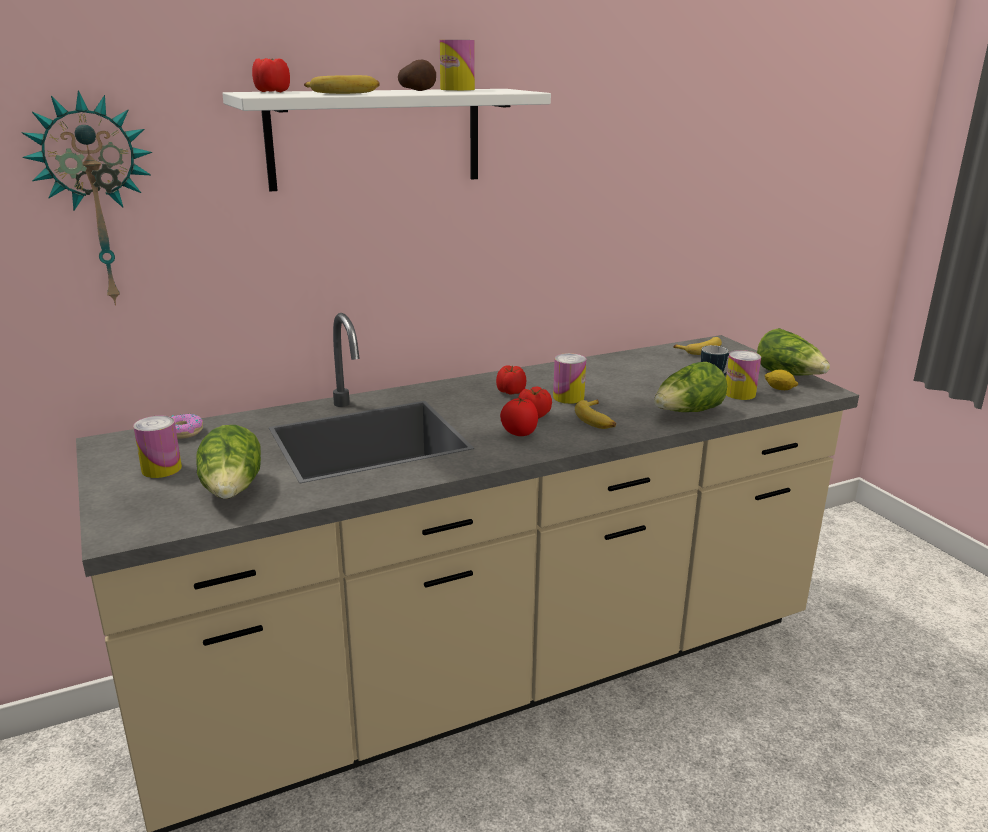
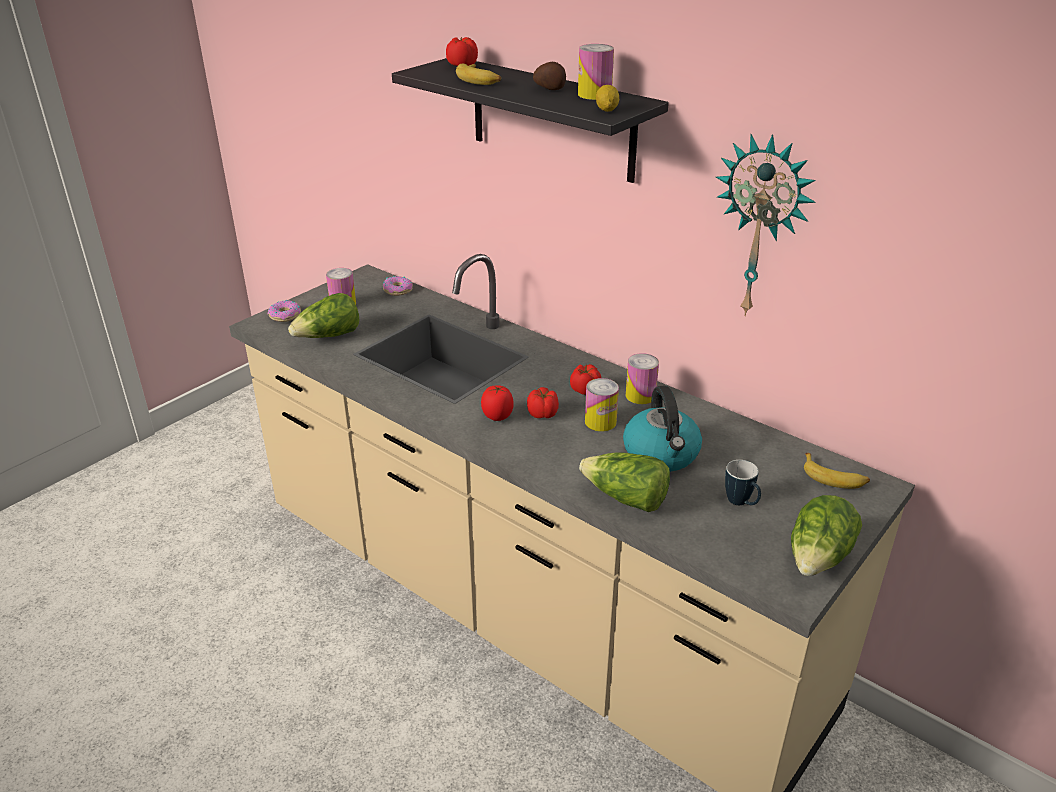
camera: 65 degrees right, 10 degrees up
wall clock [22,90,152,305] -> wall clock moved to [716,134,816,316]
white shelf [222,89,551,191] -> black shelf [392,58,669,183]
banana [575,400,616,429] -> none
can [726,350,761,400] -> can moved to [626,353,659,404]
lemon [764,369,798,390] -> lemon moved to [596,85,619,112]
none -> donut [268,300,301,322]
none -> kettle [623,386,702,472]

